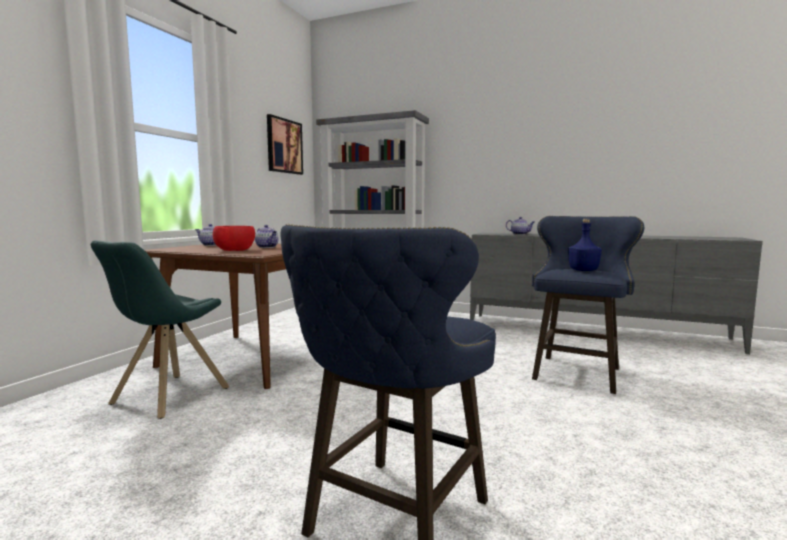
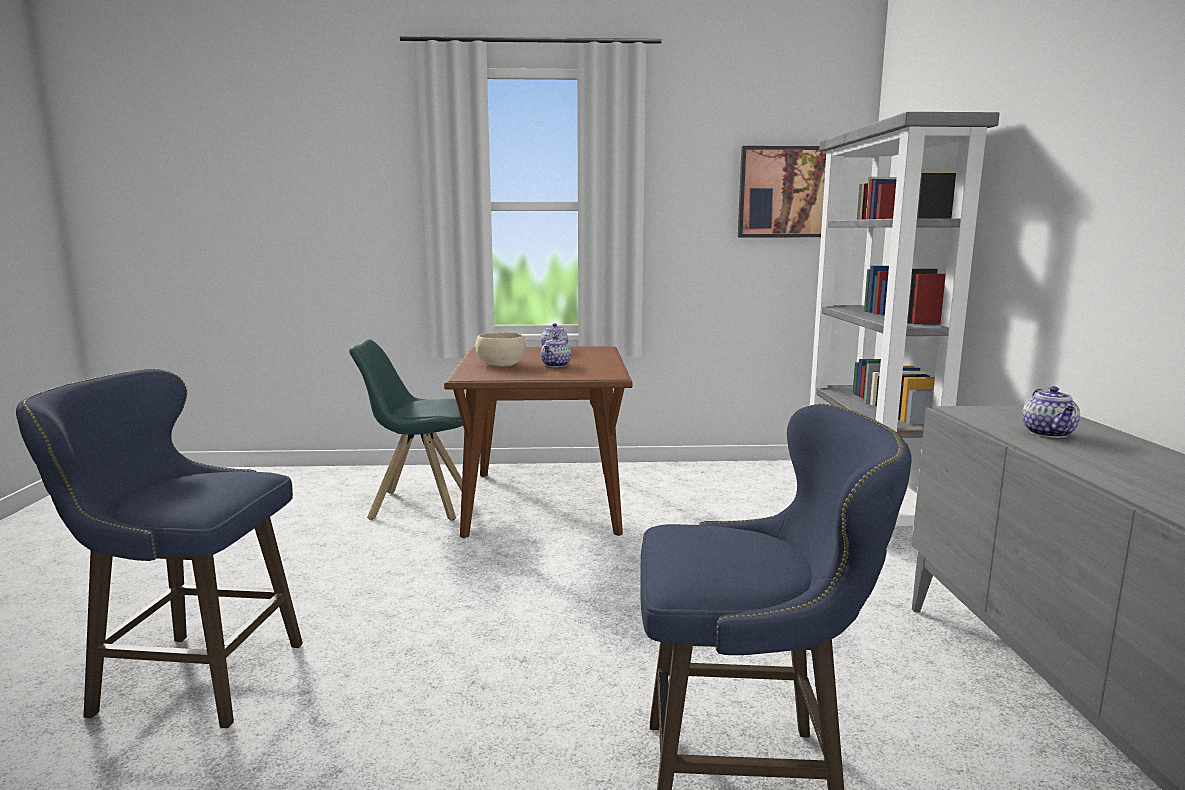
camera: 65 degrees right, 5 degrees up
red bowl [213,226,255,251] -> beige bowl [476,332,526,367]
blue bottle [568,219,602,271] -> none

